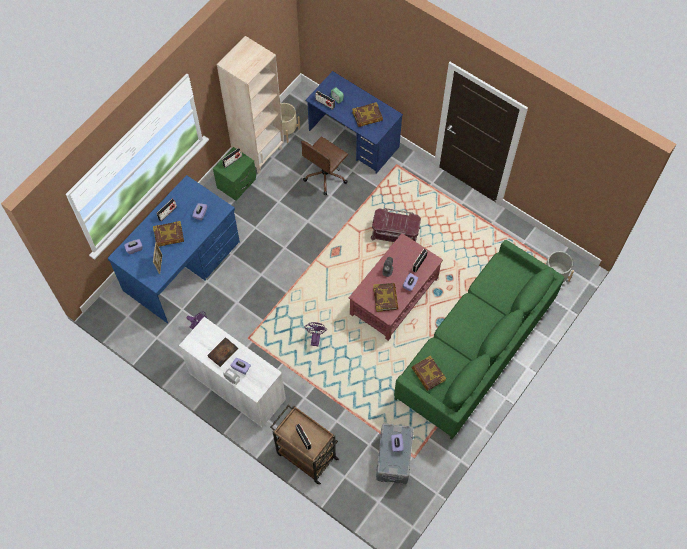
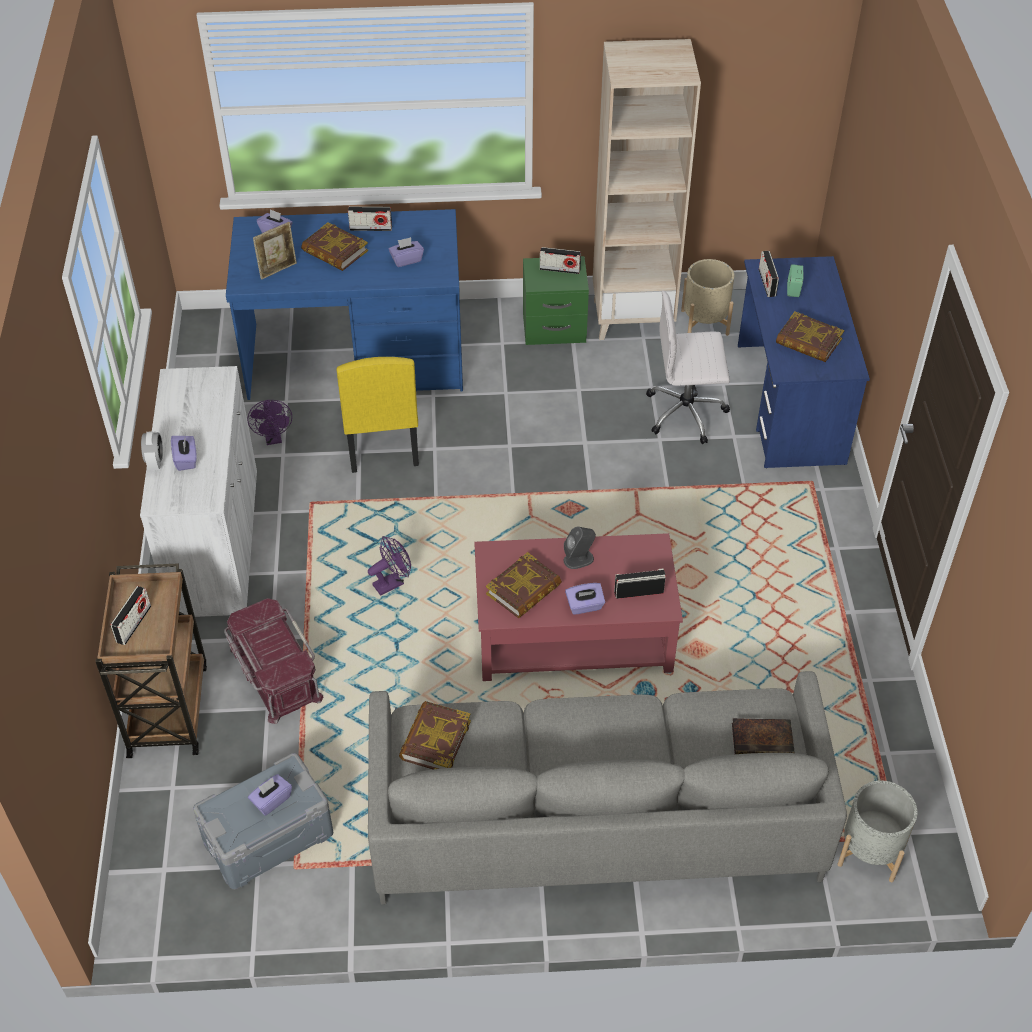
camera: 50 degrees right, 15 degrees down
book [208,337,238,367] -> book moved to [732,718,795,754]
brown office chair [301,137,348,195] -> white office chair [646,290,730,444]
red storage box [370,208,421,242] -> red storage box moved to [224,598,323,724]
green sofa [394,240,564,440] -> grey sofa [368,671,847,905]
none -> yellow chair [337,357,419,473]

